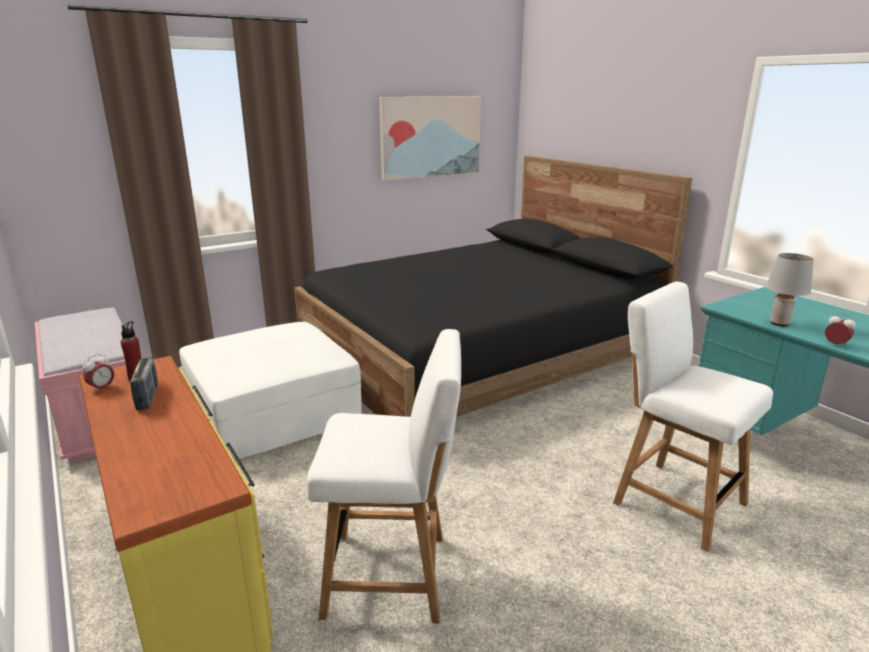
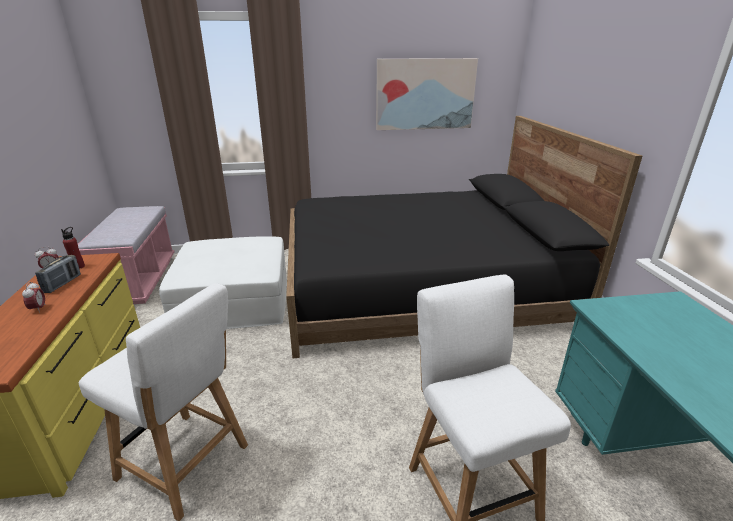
camera: 25 degrees right, 5 degrees up
grey table lamp [766,253,814,326] -> none
alarm clock [825,313,856,347] -> alarm clock moved to [22,282,46,313]

